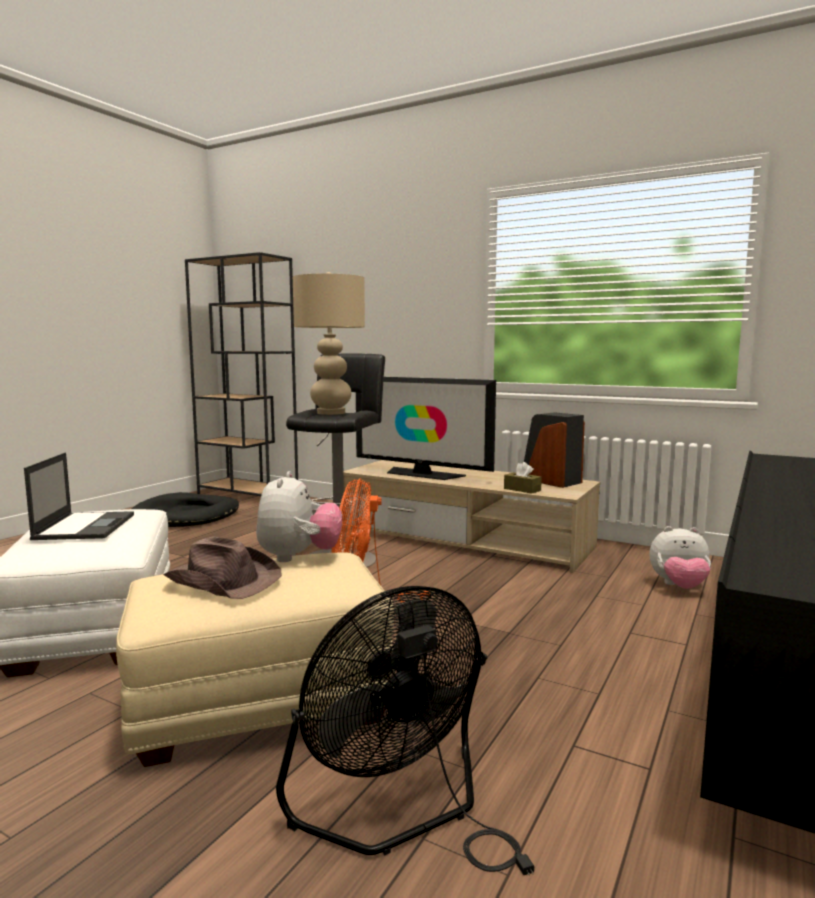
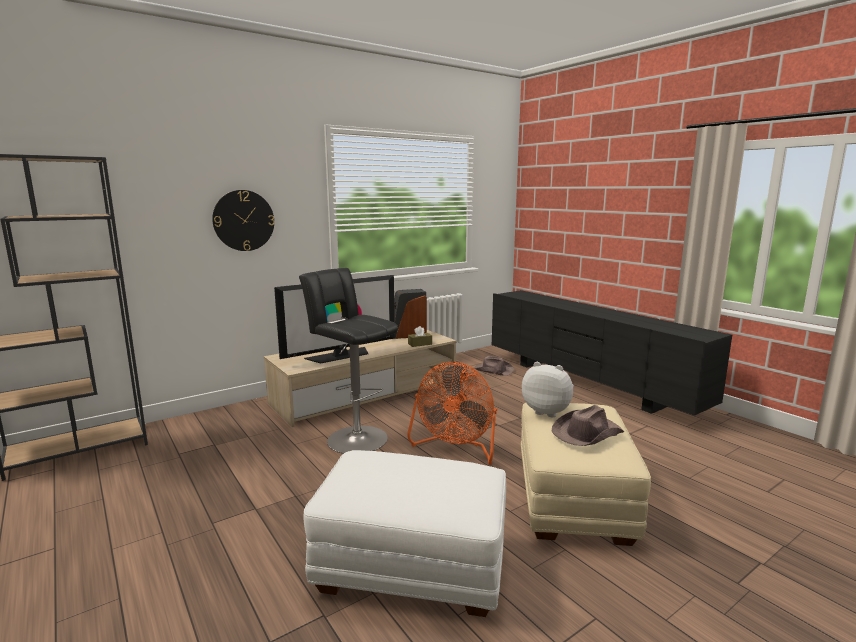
camera: 65 degrees left, 5 degrees up
laptop [24,453,134,540] -> none
black dog bed [132,492,239,527] -> none
black fan [276,586,534,876] -> none
beige table lamp [293,272,365,415] -> none
plush toy [650,526,711,589] -> brown hat [474,356,514,376]
none -> wall clock [212,190,275,251]

